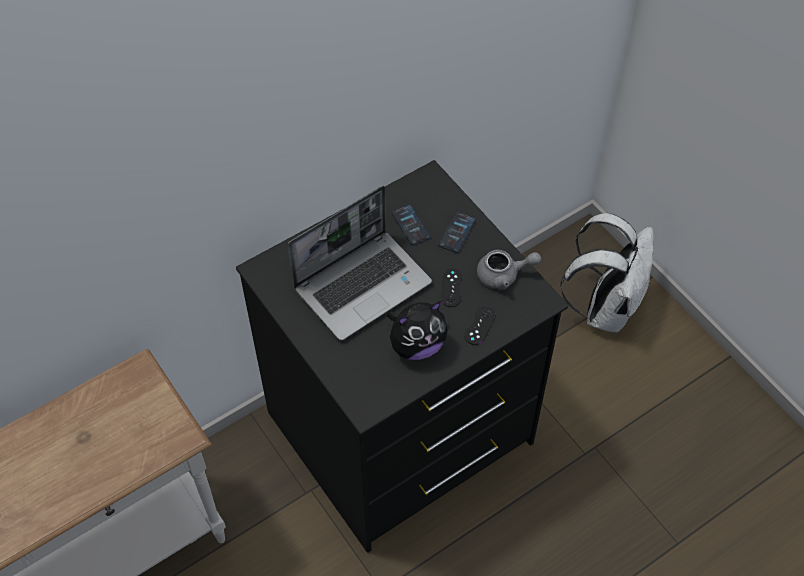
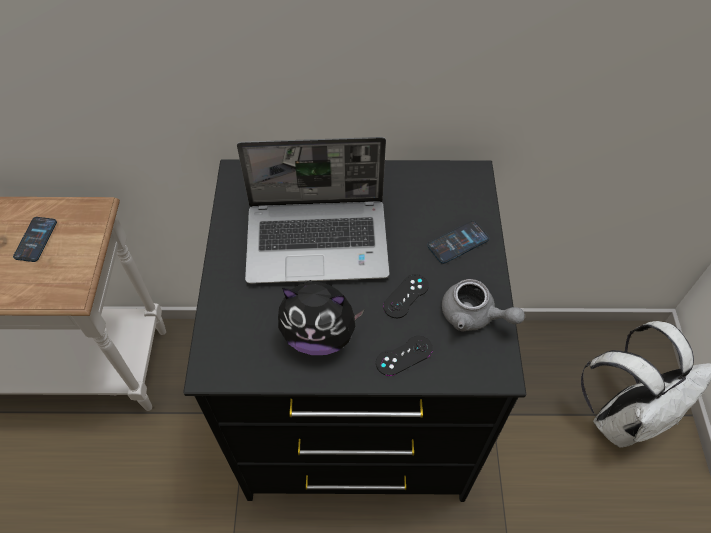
camera: 35 degrees right, 0 degrees up
phone [392,204,431,245] -> phone moved to [13,217,57,262]

